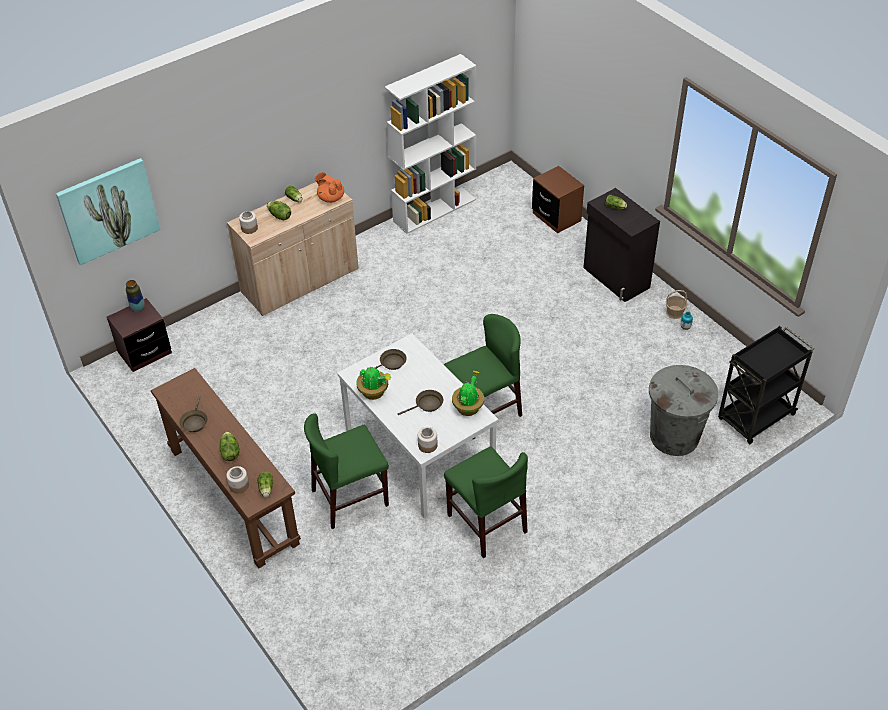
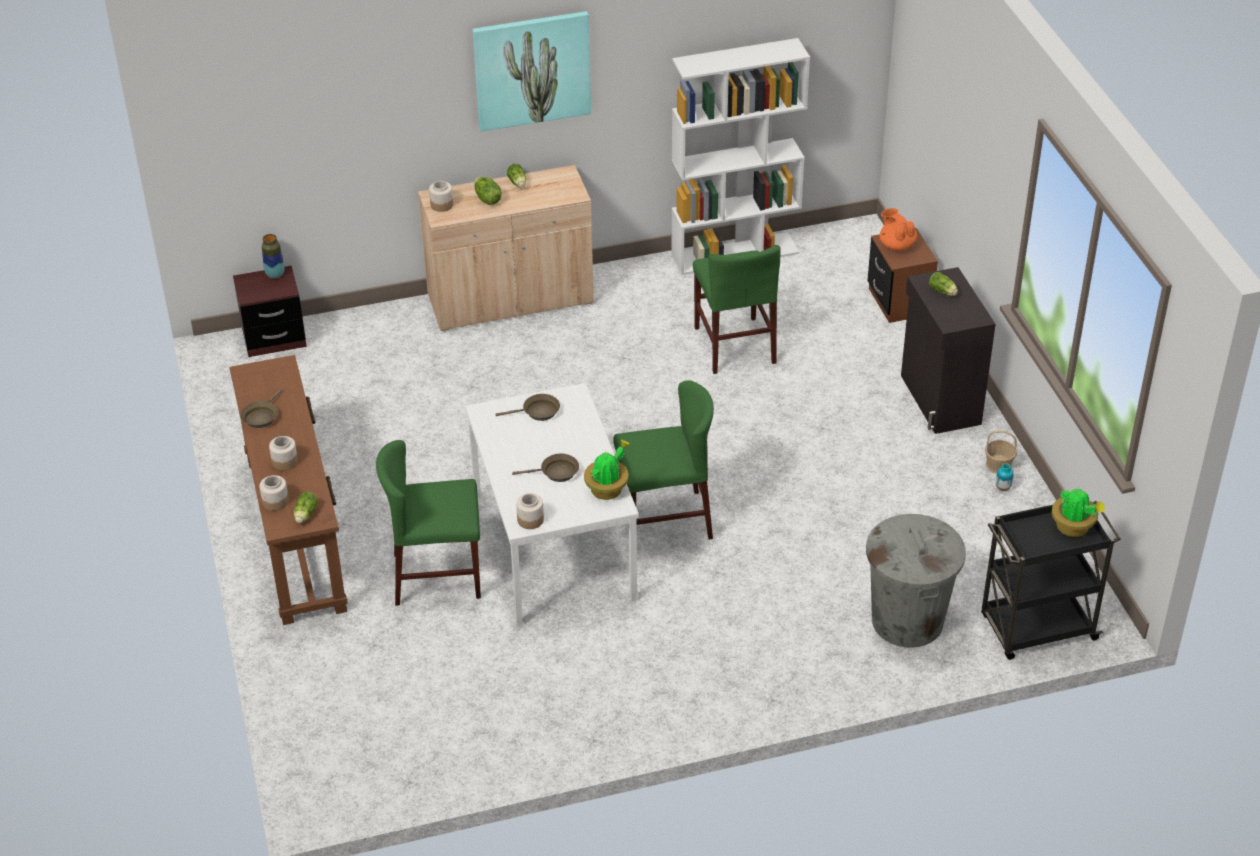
camera: 20 degrees right, 5 degrees down
picture [56,158,160,265] -> picture moved to [472,11,591,132]
lettuce [220,432,239,461] -> jar [269,436,298,471]
orange teapot [315,172,344,203] -> orange teapot moved to [879,208,917,251]
potted plant [356,366,391,400] -> potted plant moved to [1051,488,1105,537]
green chair [444,447,528,559] -> green chair moved to [693,245,781,374]

